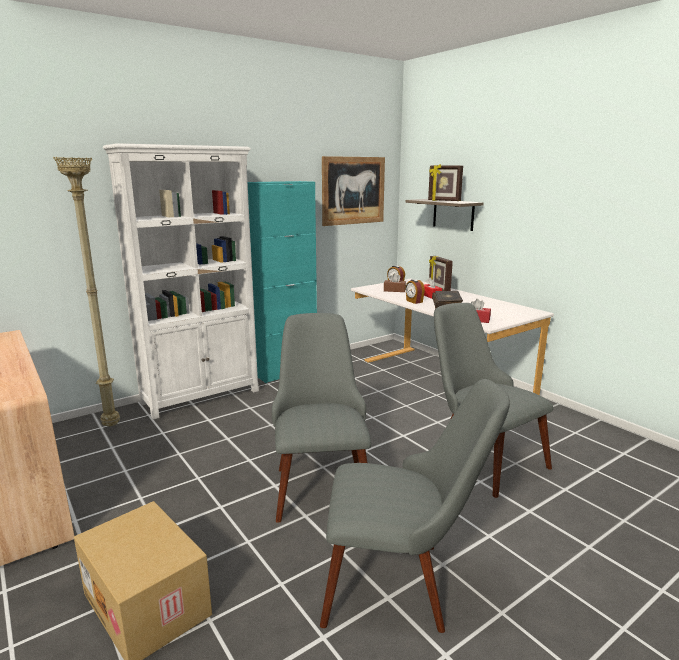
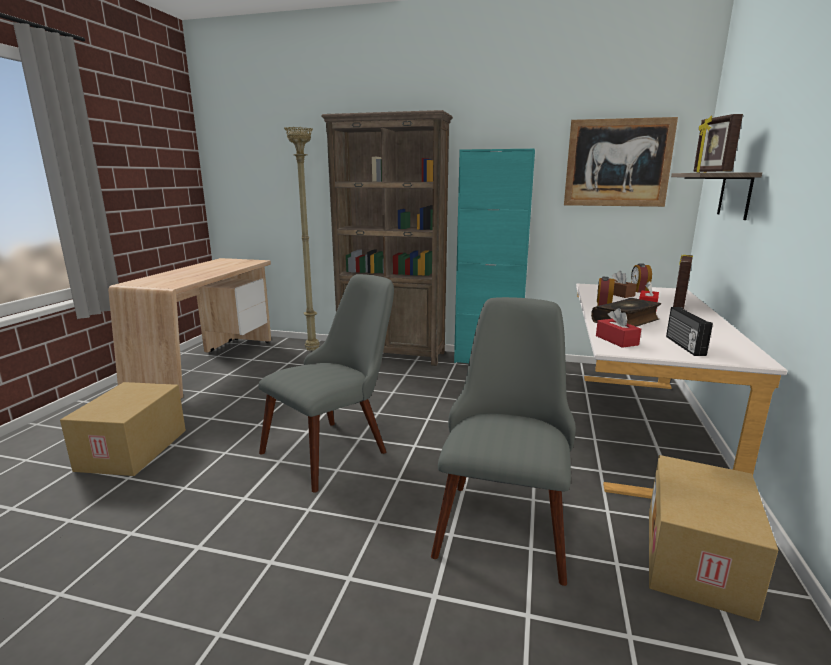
camera: 50 degrees right, 0 degrees up
white bookcase [103,143,259,419] -> brown bookcase [321,110,453,366]
grey chair [320,379,510,633] -> none
none -> cardboard box [649,455,778,621]
none -> radio [666,307,713,356]

